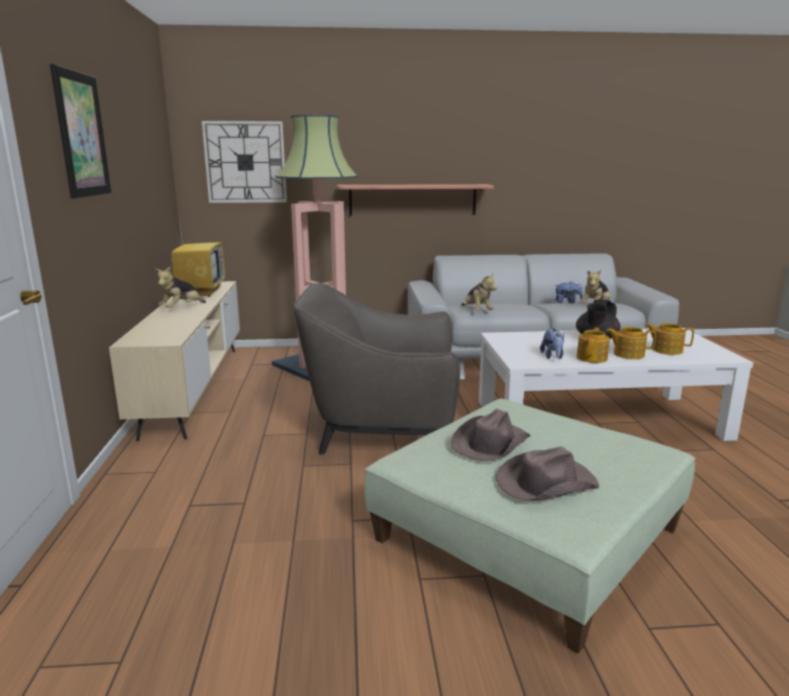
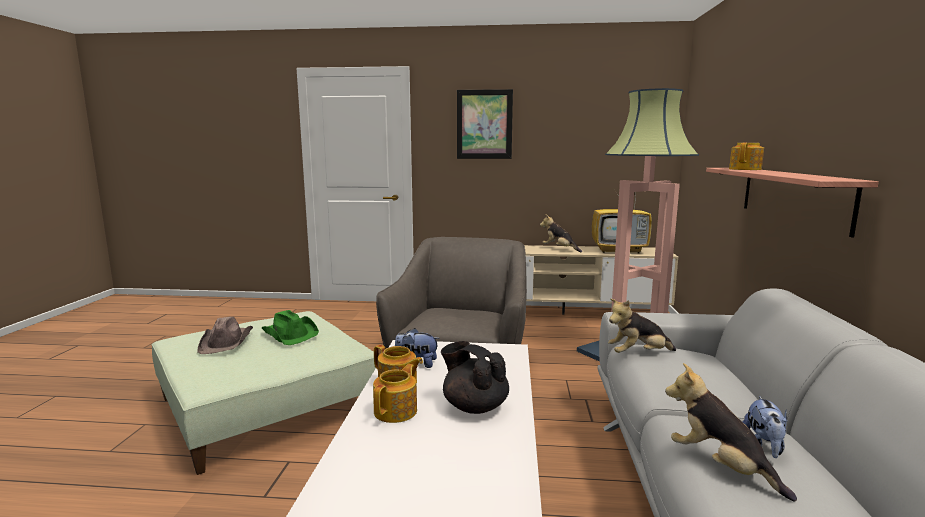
camera: 100 degrees right, 5 degrees down
wall clock [202,121,287,203] -> none
brown hat [451,409,531,461] -> green hat [262,310,319,345]
teapot [645,323,694,355] -> teapot moved to [729,143,764,170]

